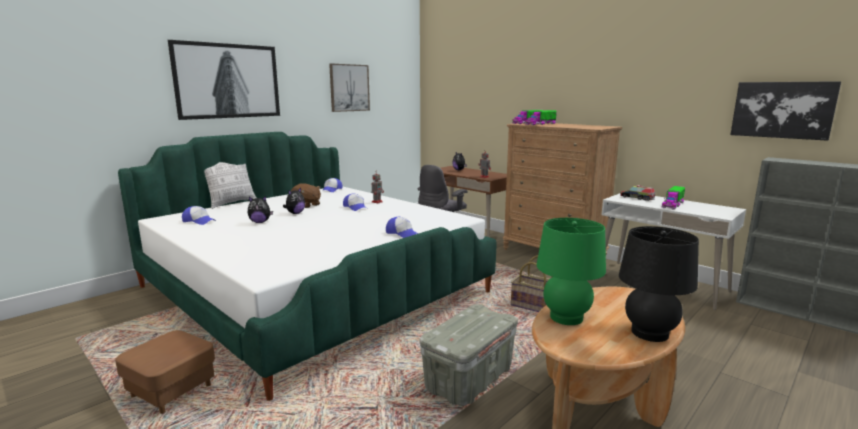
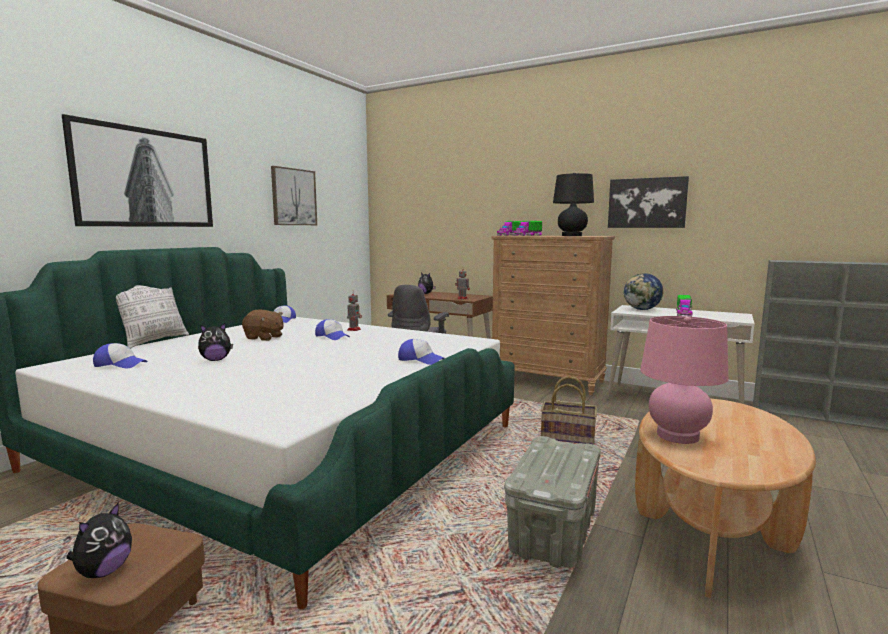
camera: 15 degrees left, 5 degrees down
plush toy [283,188,305,214] -> plush toy moved to [66,502,132,578]
green table lamp [537,218,606,325] -> pink table lamp [640,316,729,444]
black table lamp [619,226,699,342] -> black table lamp moved to [553,173,594,236]
toy truck [620,185,655,201] -> globe [624,273,663,310]
picture [731,81,841,141] -> picture moved to [608,176,689,228]

